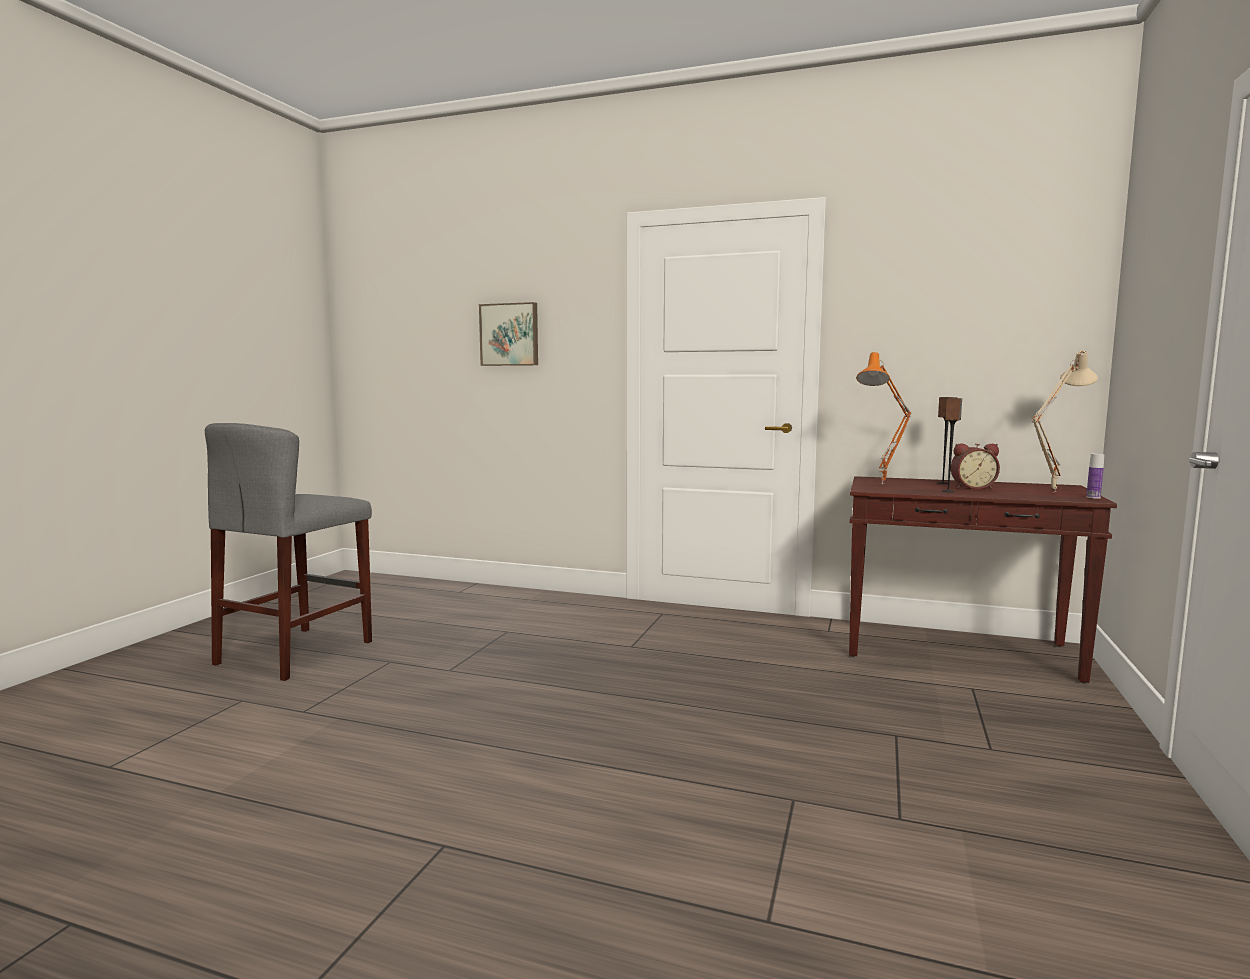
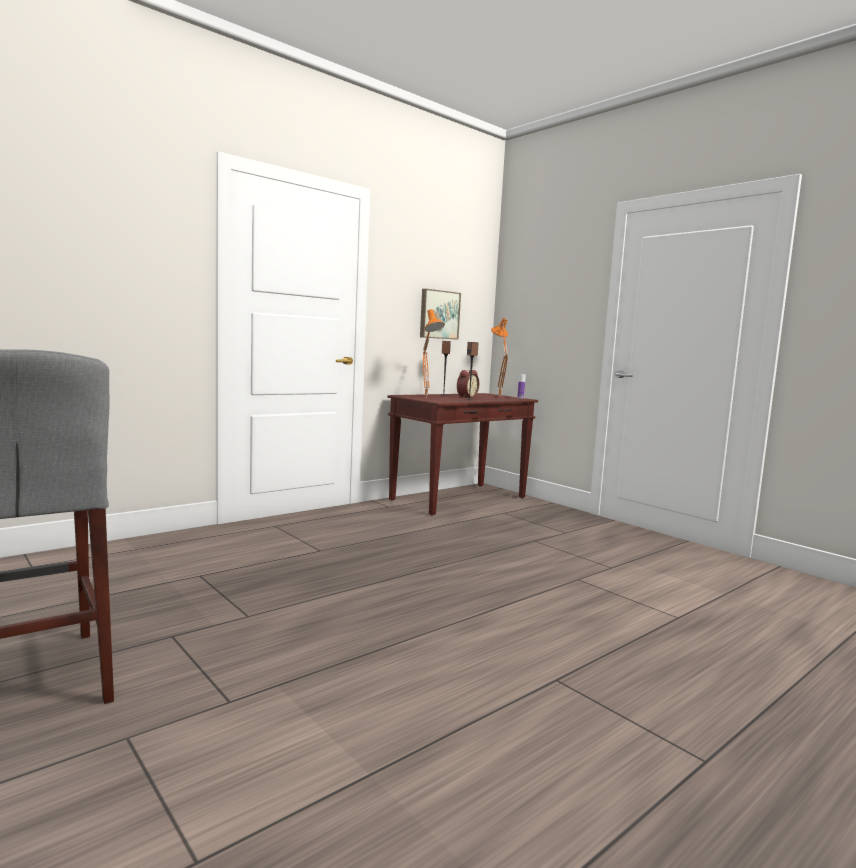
camera: 60 degrees left, 0 degrees up
picture [479,302,538,366] -> picture moved to [420,289,461,340]
beige table lamp [1032,351,1098,493] -> orange table lamp [491,317,508,397]

